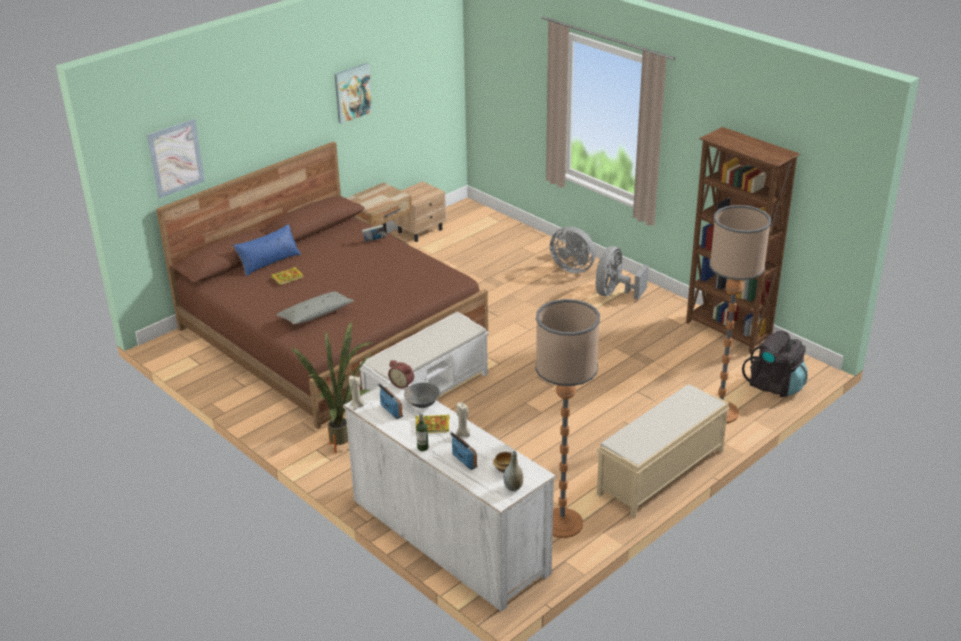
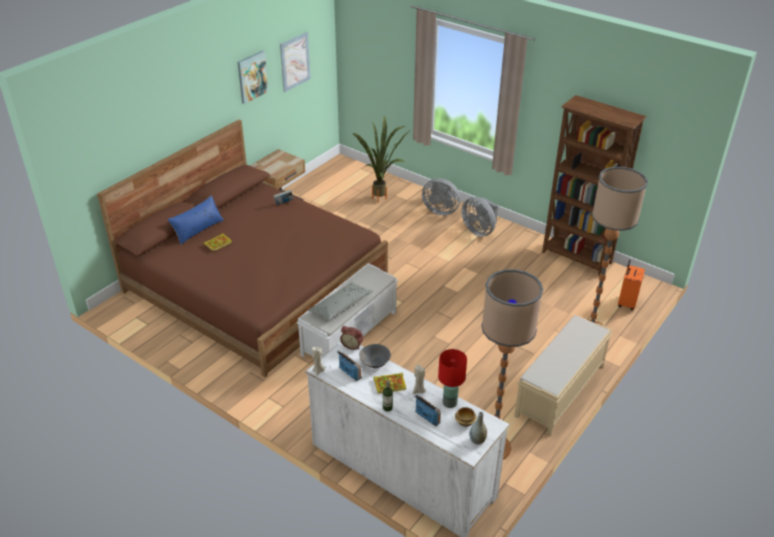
camera: 10 degrees left, 5 degrees up
picture [147,119,205,198] -> picture moved to [280,32,311,92]
grey pillow [276,291,354,324] -> grey pillow moved to [308,282,373,320]
potted plant [291,321,375,454] -> potted plant moved to [353,116,409,203]
beige nightstand [393,181,446,242] -> none
grey fan [596,246,649,300] -> grey fan turned 60 degrees counterclockwise [462,197,498,237]
black backpack [742,331,807,397] -> orange suitcase [618,260,645,310]
none -> red table lamp [438,349,467,408]

